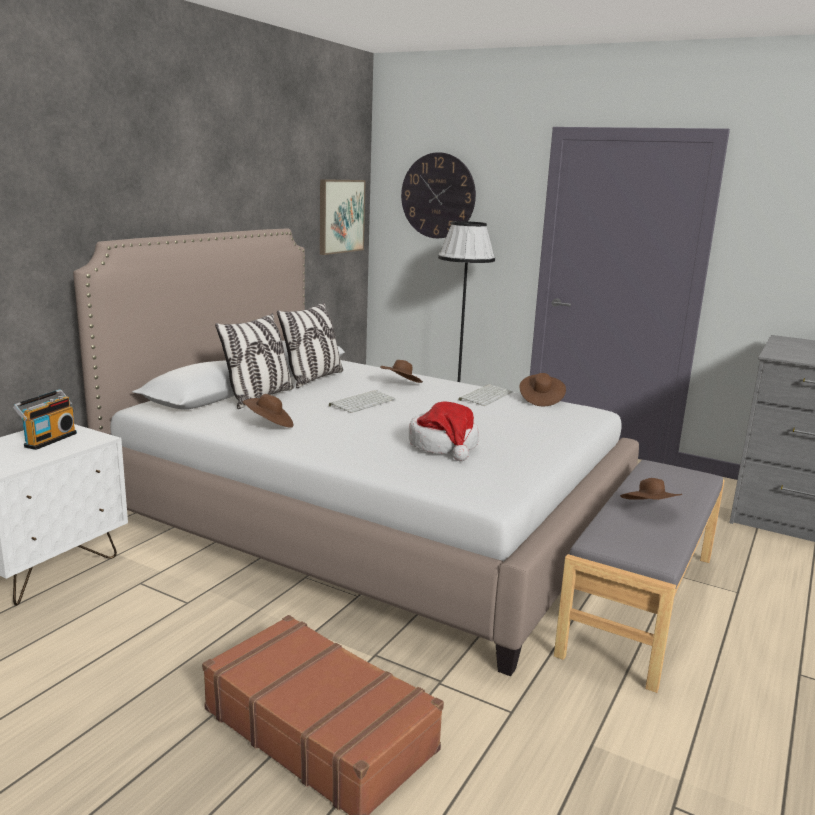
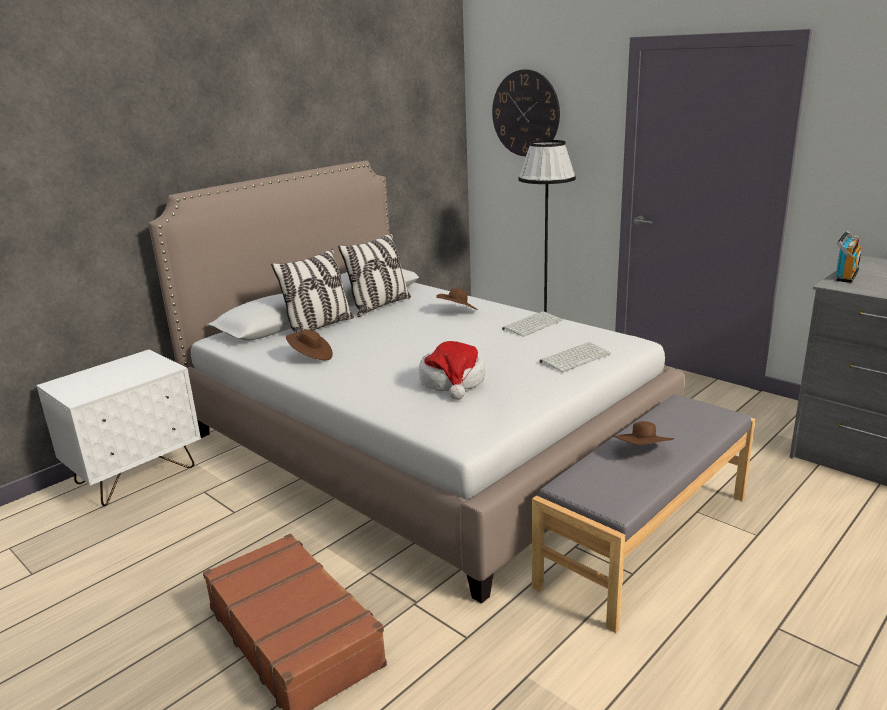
camera: 15 degrees right, 5 degrees up
radio [13,389,77,450] -> radio moved to [836,231,861,283]
picture [320,179,366,255] -> none
keyboard [329,390,396,413] -> keyboard moved to [540,342,611,372]
brown hat [519,373,566,406] -> none

